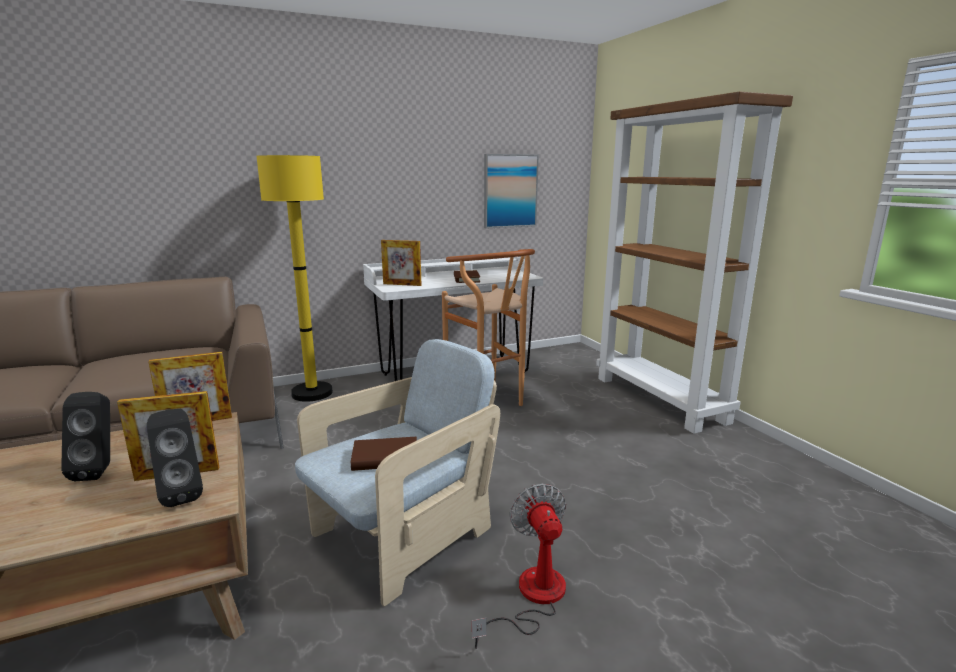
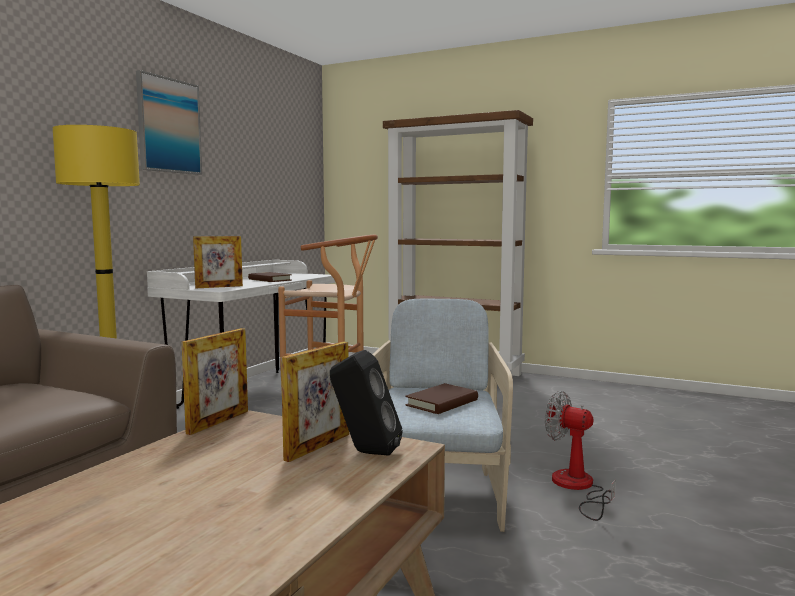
camera: 40 degrees left, 10 degrees down
black speaker [61,392,110,481] -> none
picture [484,154,539,229] -> picture moved to [136,70,202,175]

